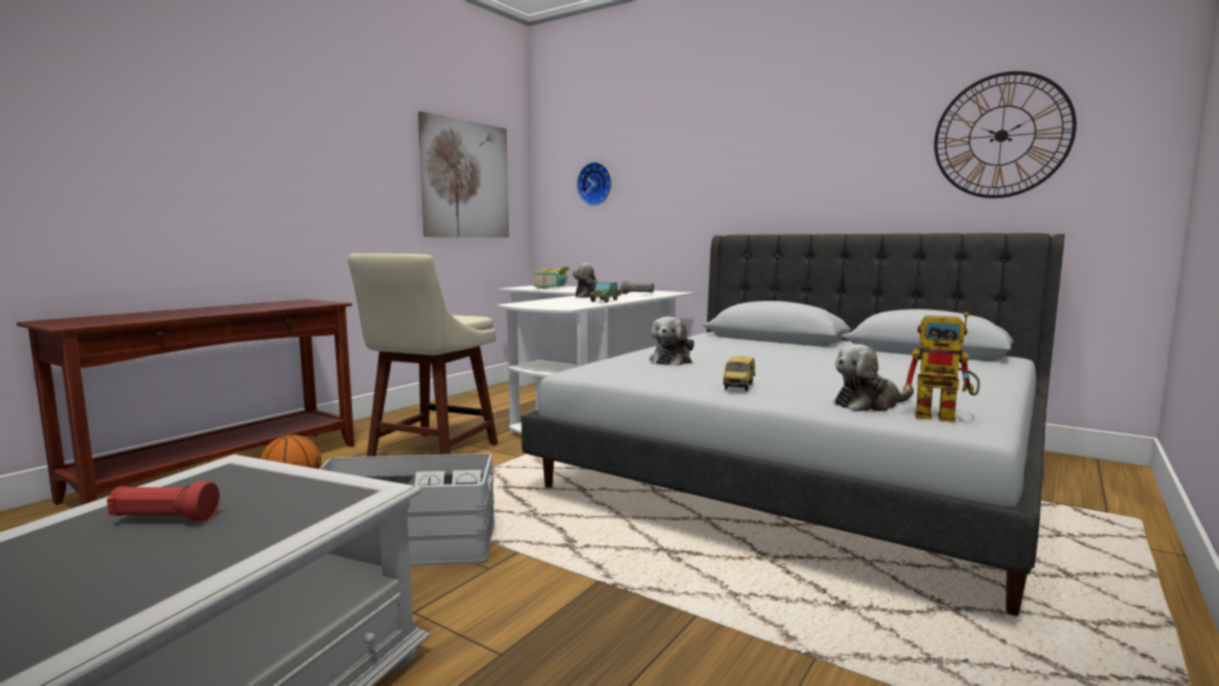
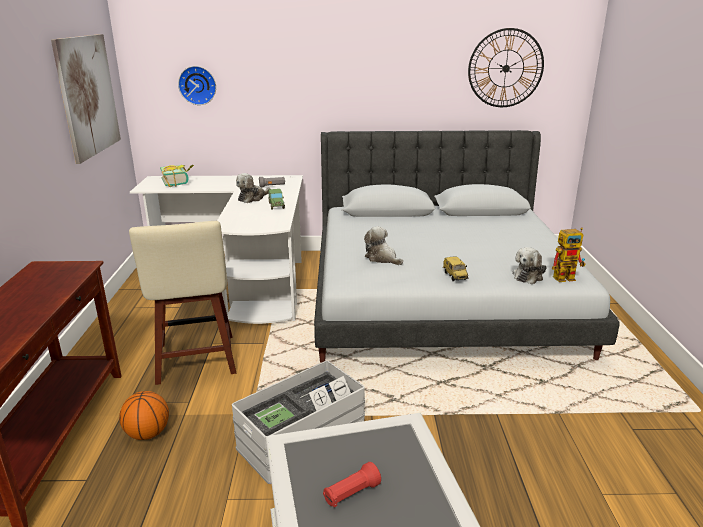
camera: 35 degrees left, 15 degrees up
plush toy [649,317,694,365] -> plush toy turned 150 degrees clockwise [364,226,403,265]

